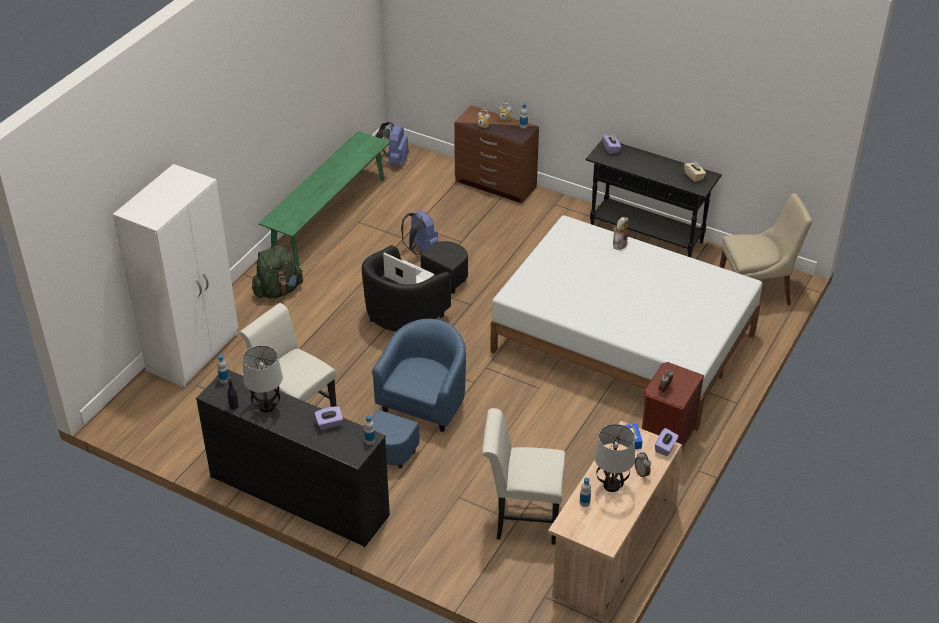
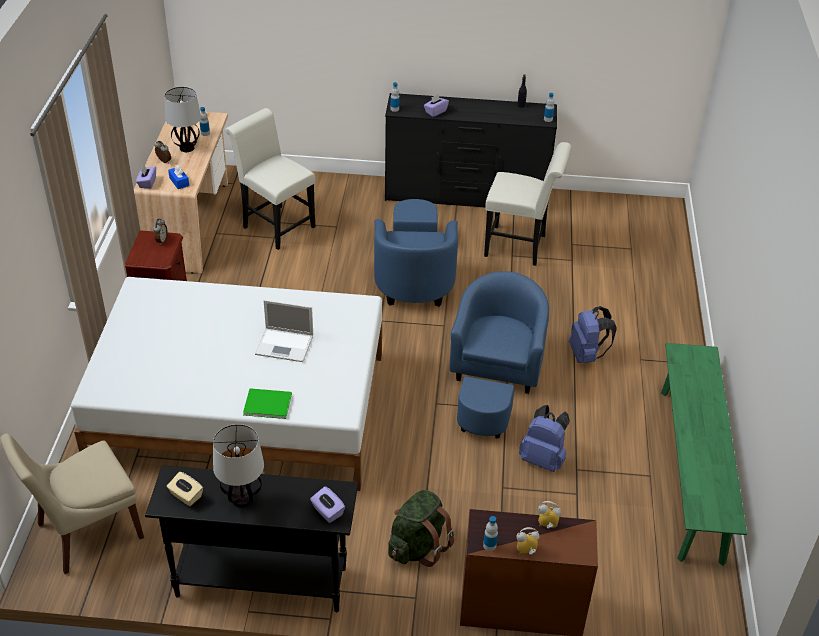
camera: 155 degrees right, 0 degrees up
white wardrobe [113,164,238,387] -> none
table lamp [243,346,283,413] -> table lamp moved to [213,424,264,508]
green backpack [252,246,303,299] -> green backpack moved to [388,490,454,567]
black armchair [362,241,468,332] -> blue armchair [449,271,549,439]
blue backpack [376,122,409,166] -> blue backpack moved to [569,306,617,363]
laptop [383,252,434,285] -> laptop moved to [255,299,313,362]
white chair [482,408,565,545] -> white chair turned 120 degrees counterclockwise [225,108,316,250]
plush toy [613,217,628,250] -> green book [243,388,292,419]

